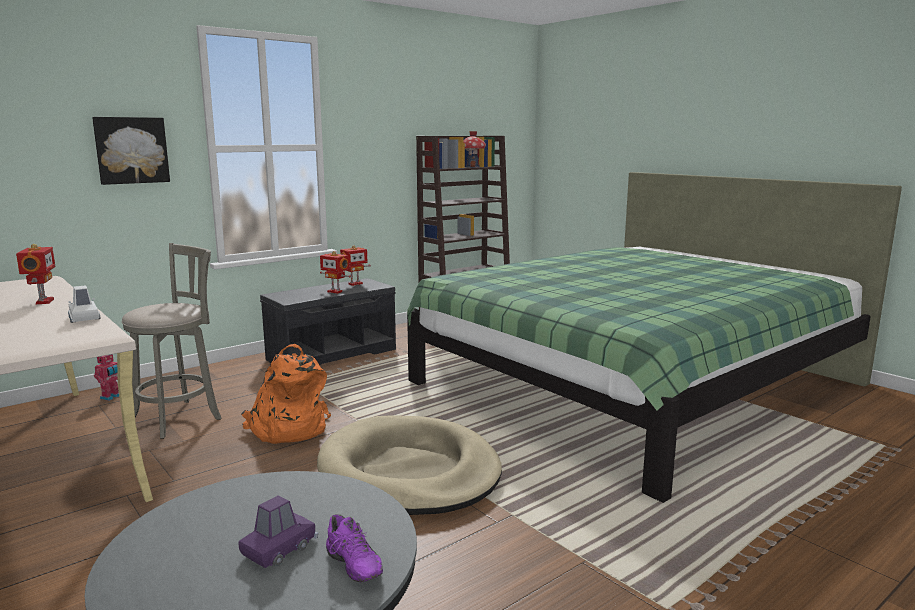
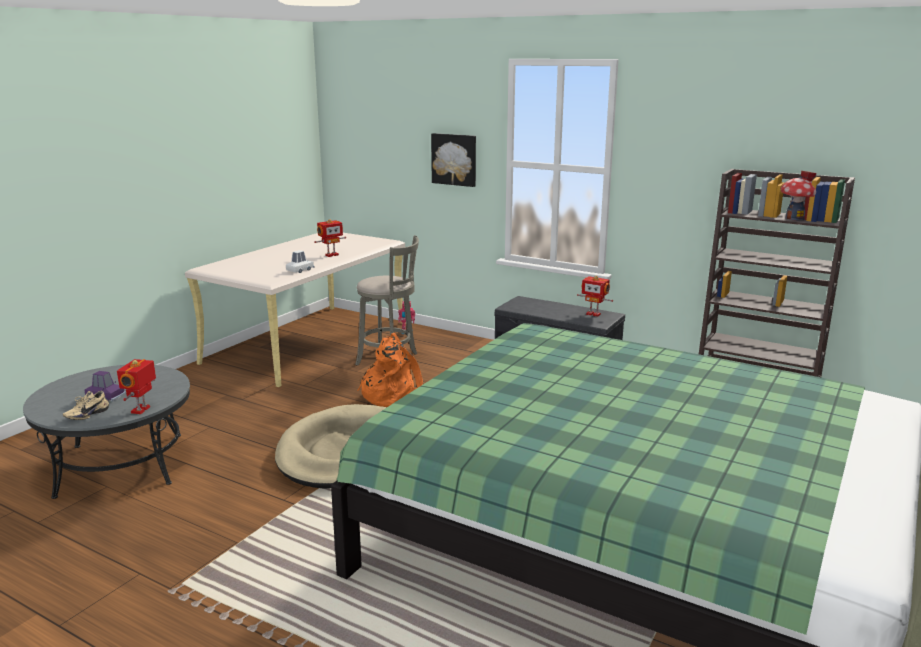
camera: 70 degrees right, 5 degrees up
toy robot [320,251,351,294] -> toy robot moved to [117,359,156,414]
purple shoe [326,514,383,582] -> beige shoe [63,391,109,420]

